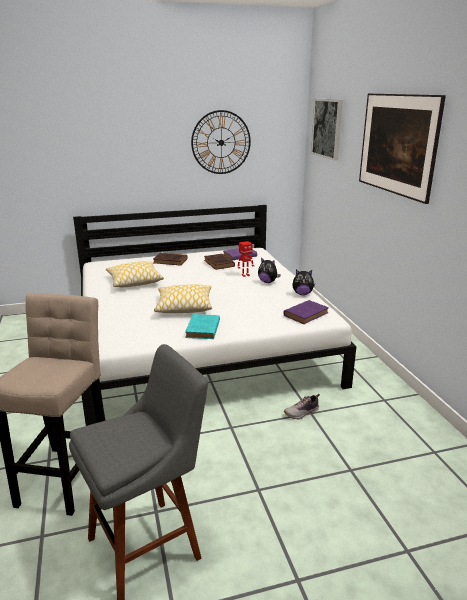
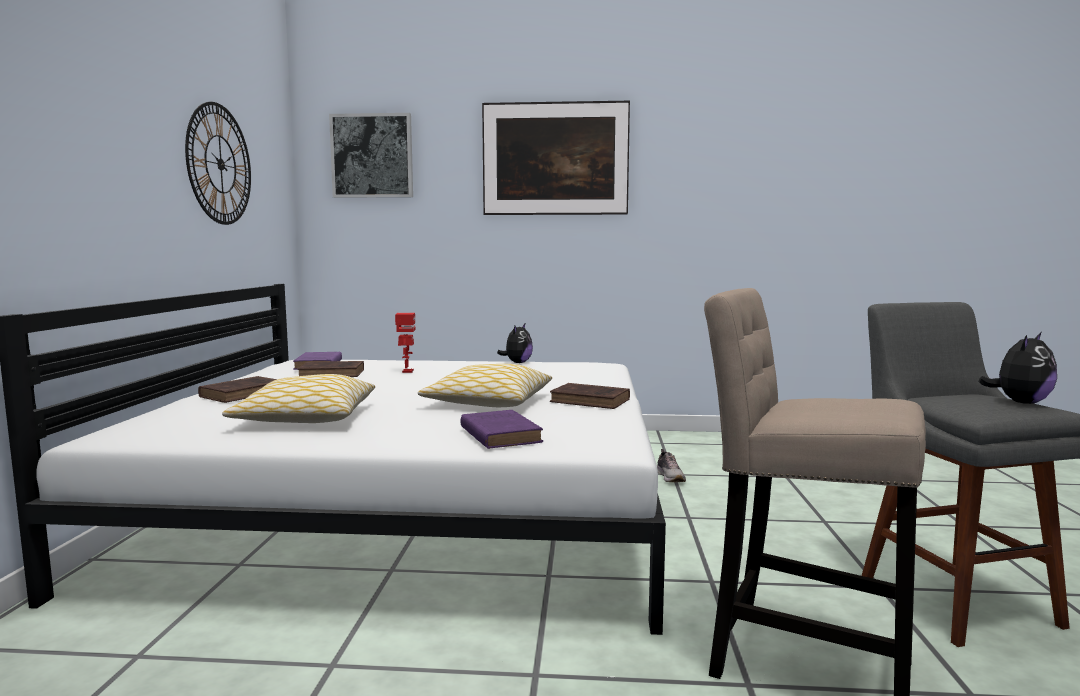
camera: 70 degrees left, 15 degrees down
turquoise book [185,314,220,339] -> brown book [550,383,630,409]
plush toy [258,258,281,283] -> plush toy moved to [978,332,1057,404]
purple book [283,300,329,324] -> purple book moved to [461,410,543,449]

